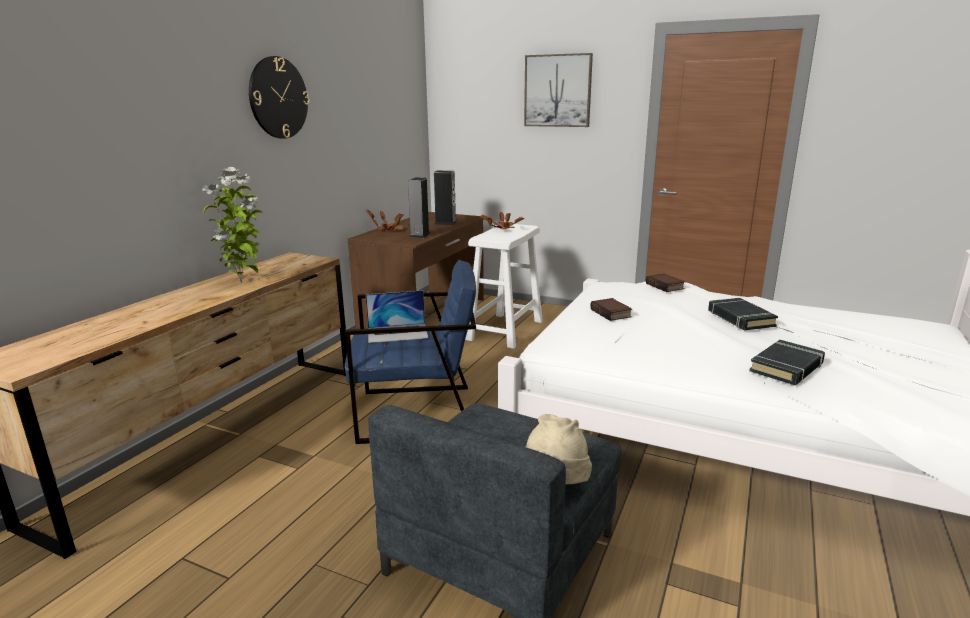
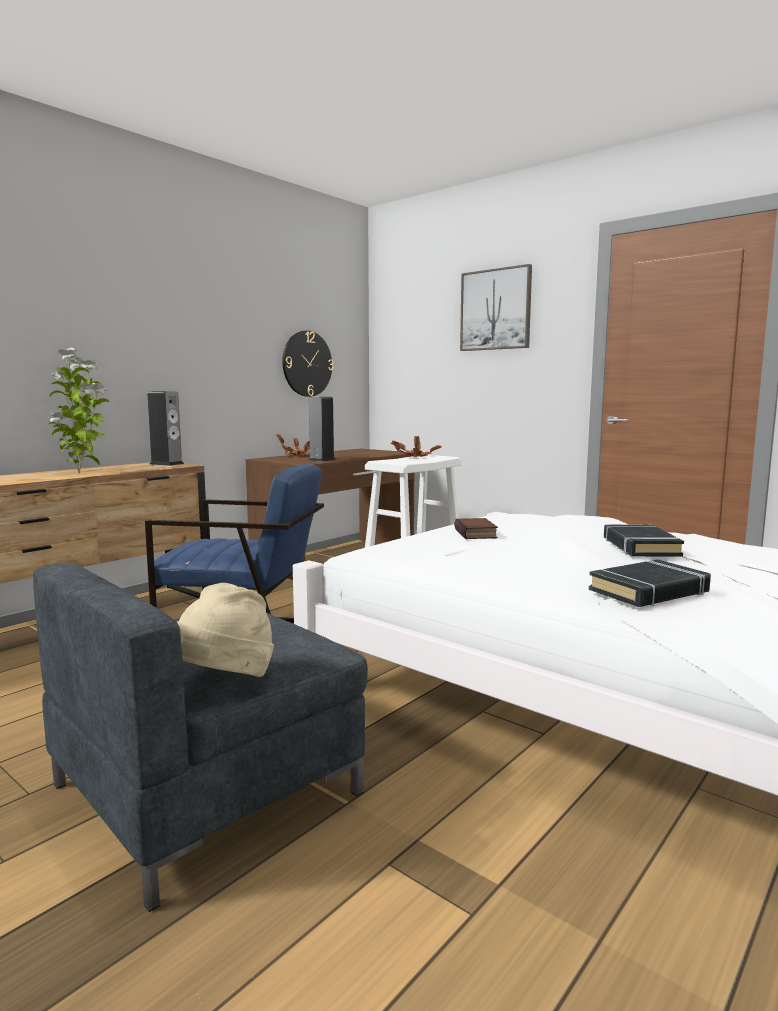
camera: 15 degrees right, 10 degrees down
wall clock [249,56,309,139] -> wall clock moved to [282,331,333,397]
laptop [365,291,428,343] -> none
speaker [434,171,457,225] -> speaker moved to [147,391,184,466]
book [646,273,685,292] -> none

